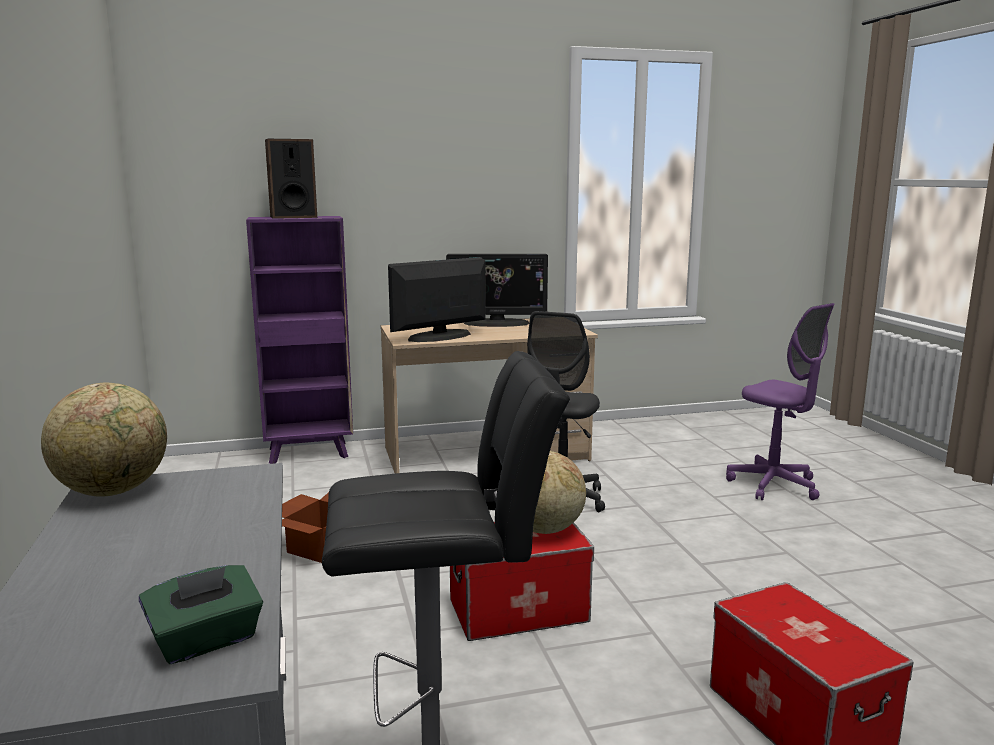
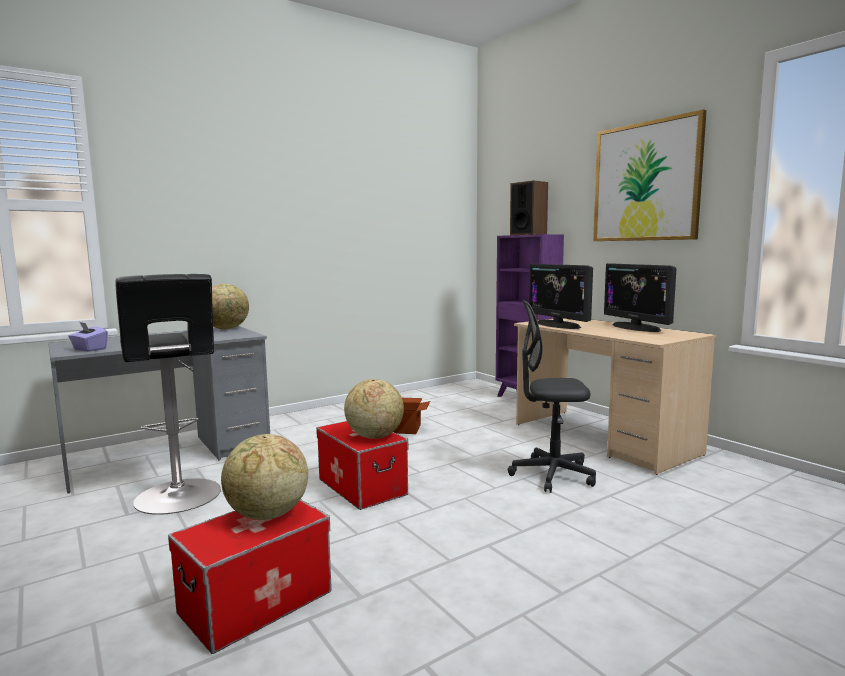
camera: 70 degrees right, 5 degrees down
green tissue box [139,565,263,664] -> purple tissue box [68,322,108,352]
monitor [388,257,486,342] -> monitor turned 150 degrees counterclockwise [529,264,593,329]
purple office chair [726,303,834,500] -> none
none -> globe [221,434,308,520]
none -> picture [593,109,707,241]

